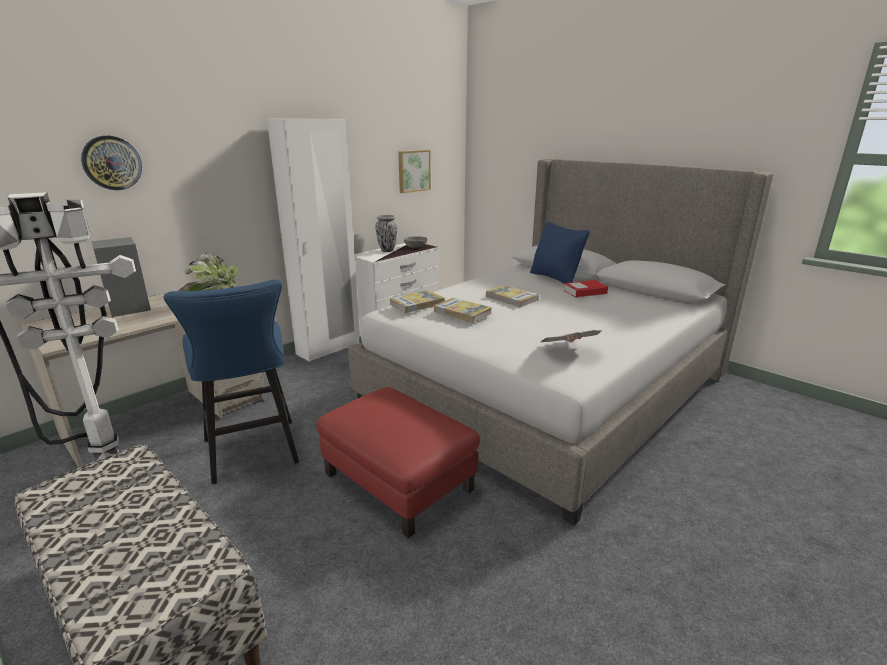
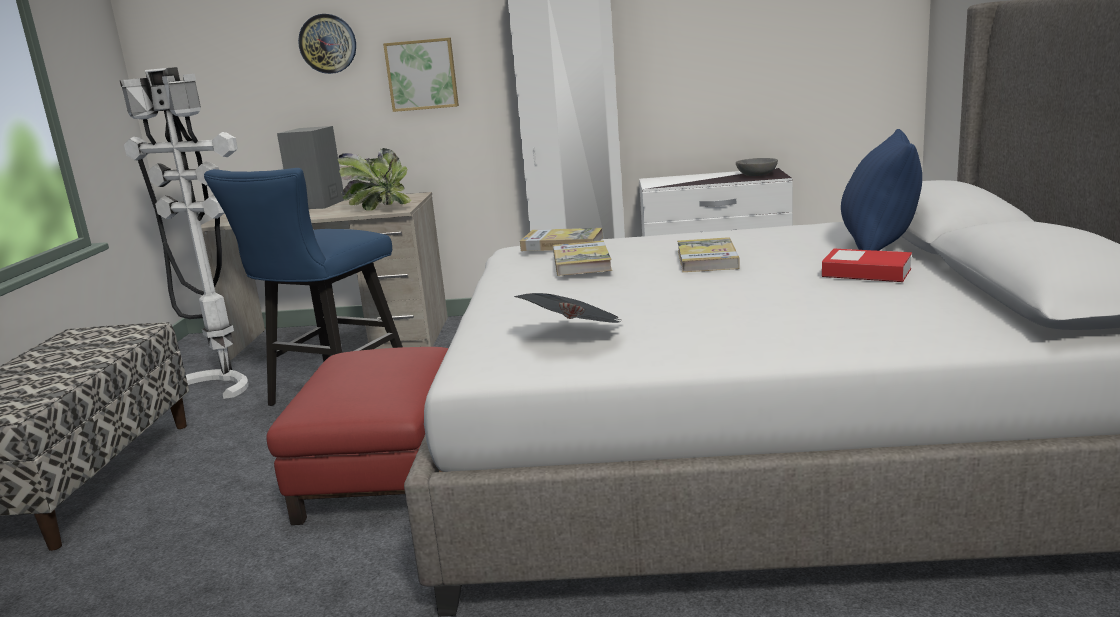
camera: 50 degrees right, 5 degrees down
vase [375,215,398,252] -> none
picture [398,150,431,193] -> picture moved to [383,38,459,112]

